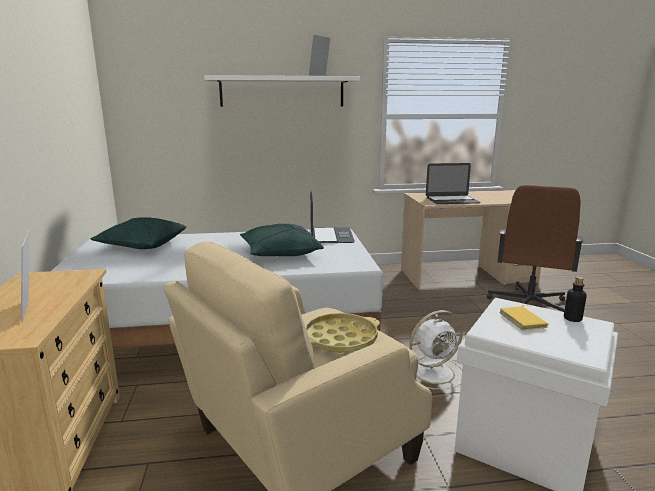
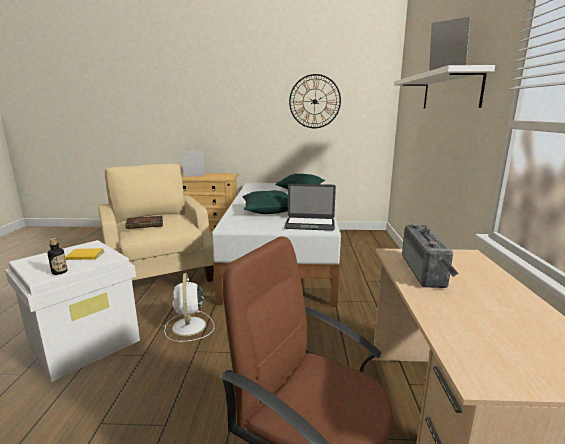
camera: 100 degrees right, 0 degrees up
yellow tray [305,313,380,353] -> book [125,216,163,229]
laptop [426,163,481,204] -> radio [402,224,458,288]
none -> wall clock [289,74,341,128]

